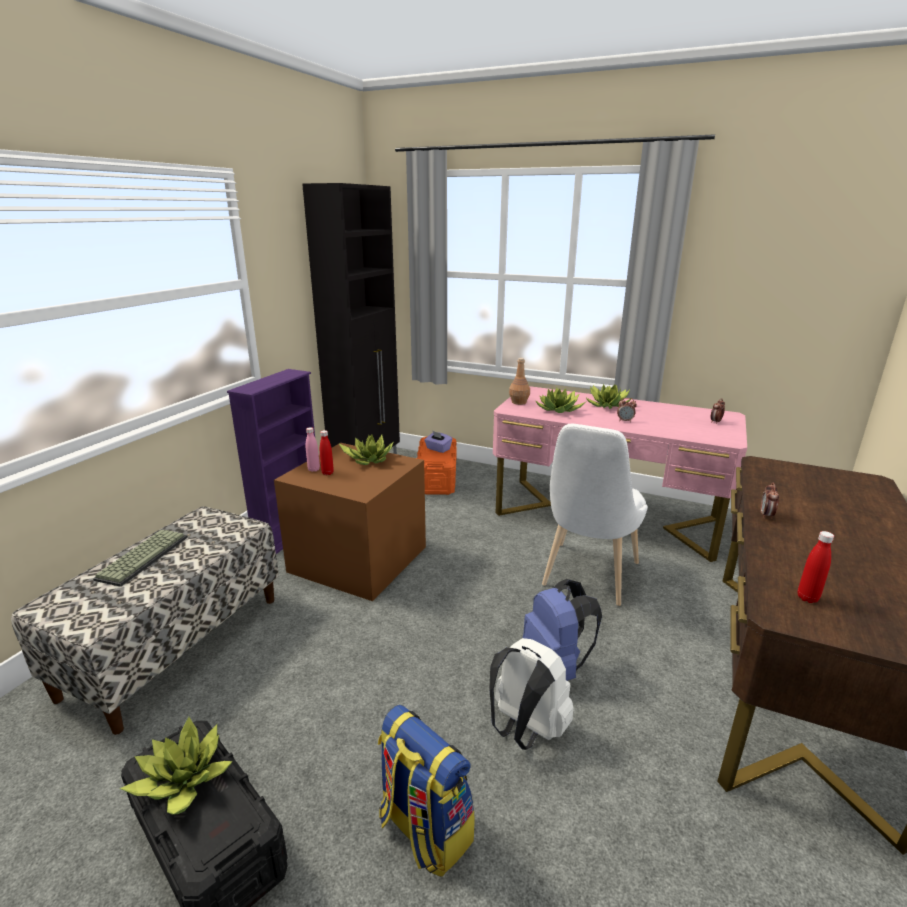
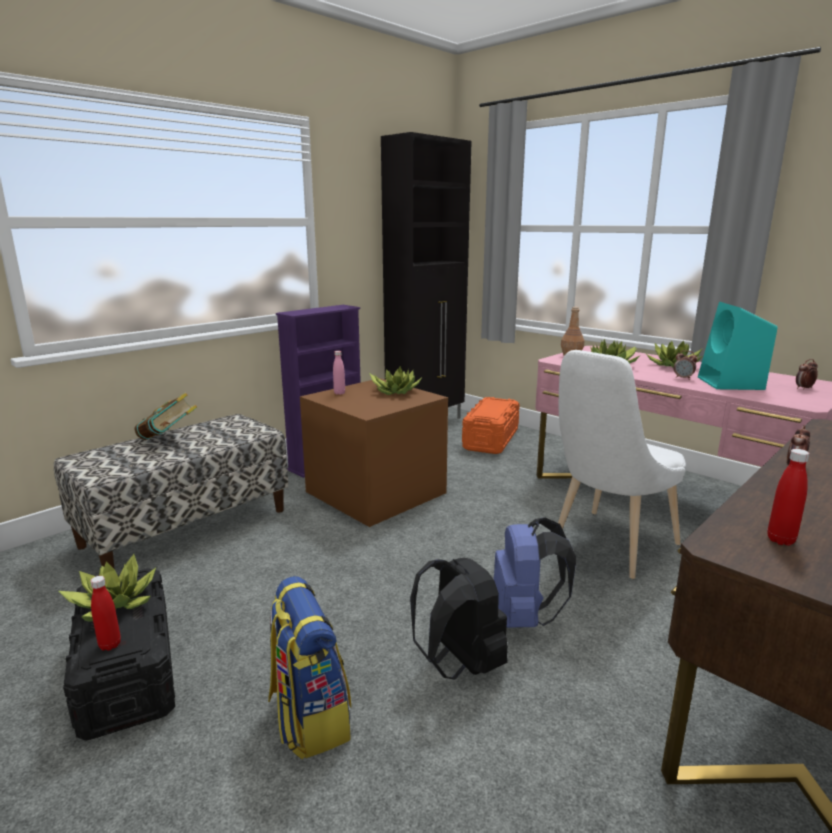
camera: 20 degrees right, 5 degrees down
keyboard [93,530,188,587] -> book [134,393,197,440]
red bottle [320,430,334,475] -> red bottle moved to [90,576,121,651]
purple tissue box [424,431,452,453] -> none
white backpack [489,638,573,750] -> black backpack [410,558,508,680]
none -> turquoise speaker [698,302,778,390]

